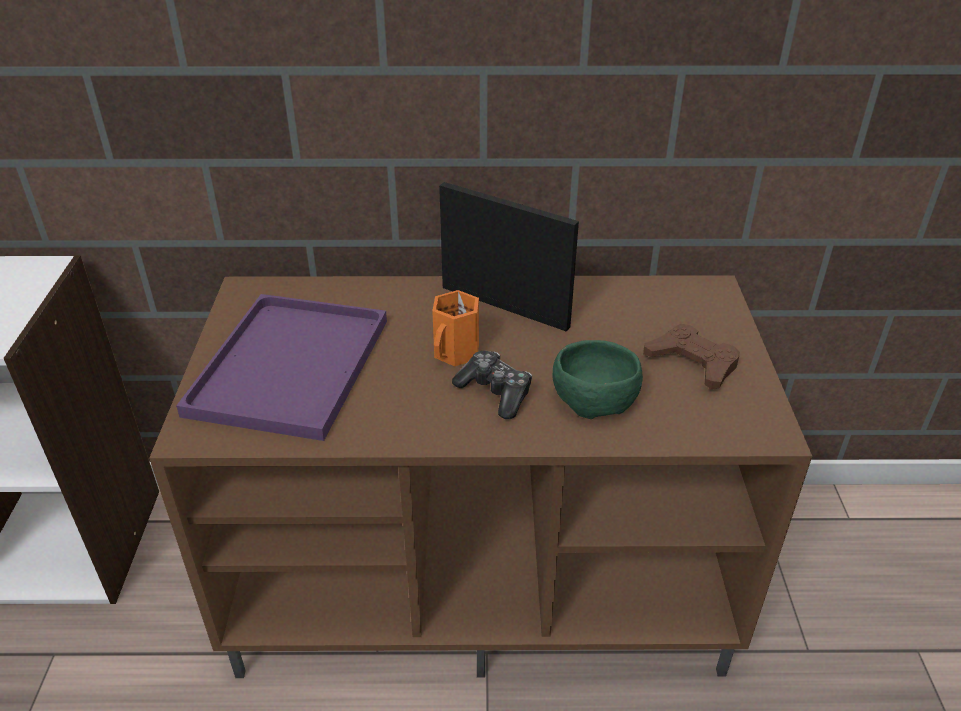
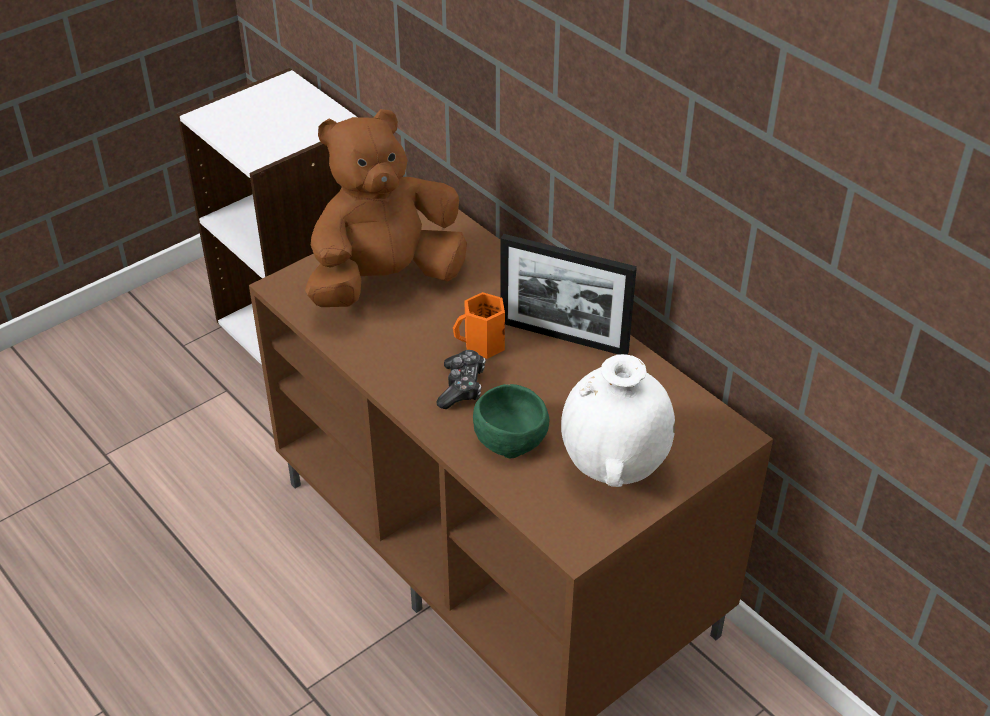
camera: 50 degrees right, 5 degrees up
purple tray [176,294,387,441] -> brown plush toy [305,109,467,307]
picture frame [439,182,579,331] -> picture frame turned 120 degrees clockwise [500,234,637,355]
brown game controller [643,324,740,389] -> white vase [561,354,675,487]

